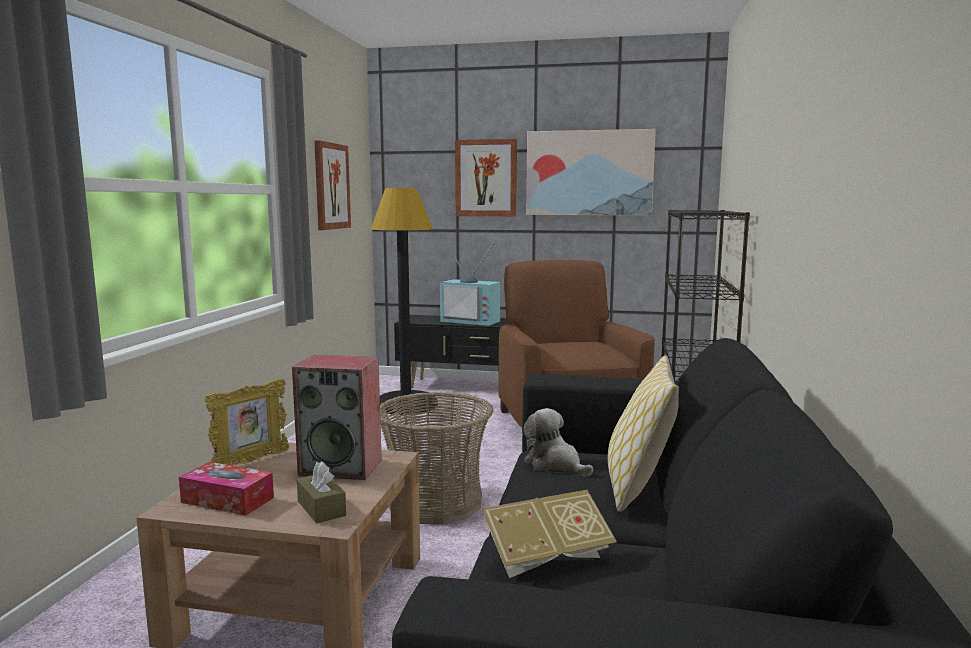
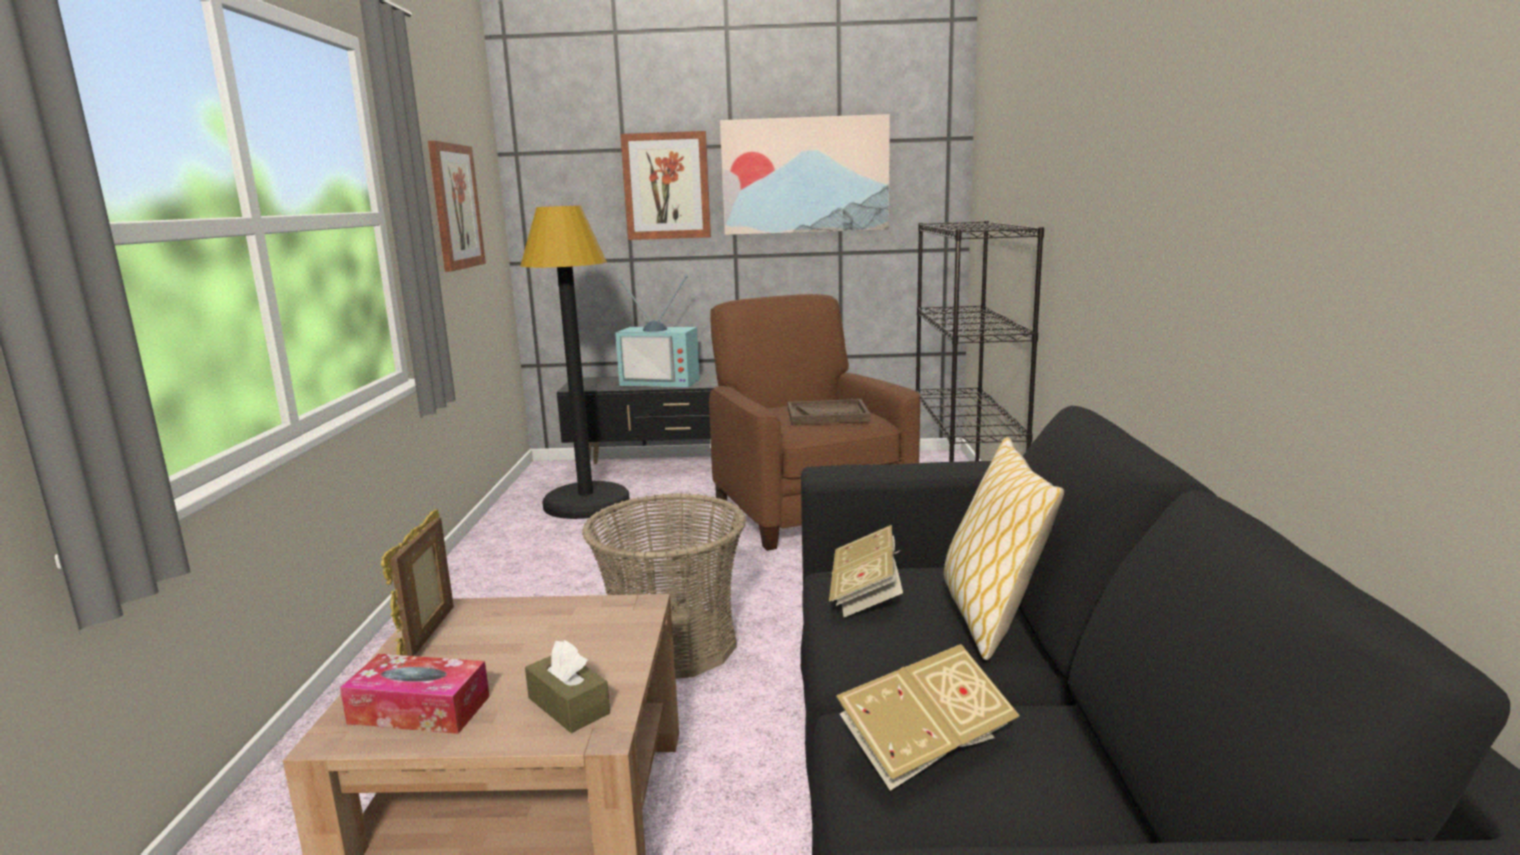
camera: 10 degrees left, 5 degrees up
picture frame [205,379,289,466] -> picture frame turned 150 degrees clockwise [381,509,454,656]
speaker [292,355,382,480] -> none
plush toy [523,408,593,476] -> book [829,525,903,617]
none -> brown tray [788,399,870,424]

